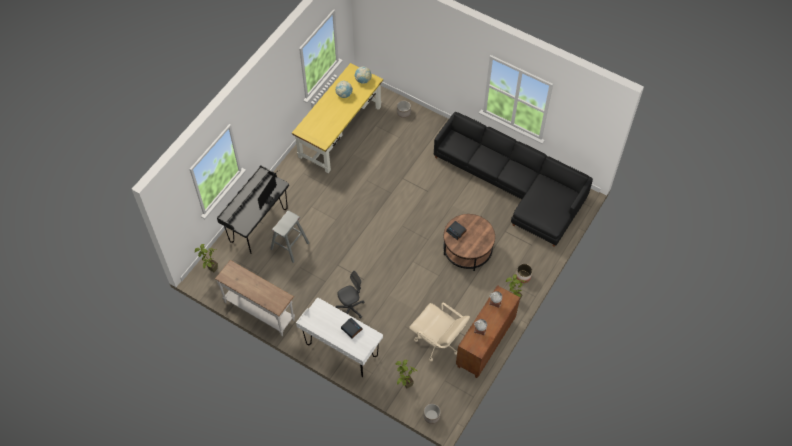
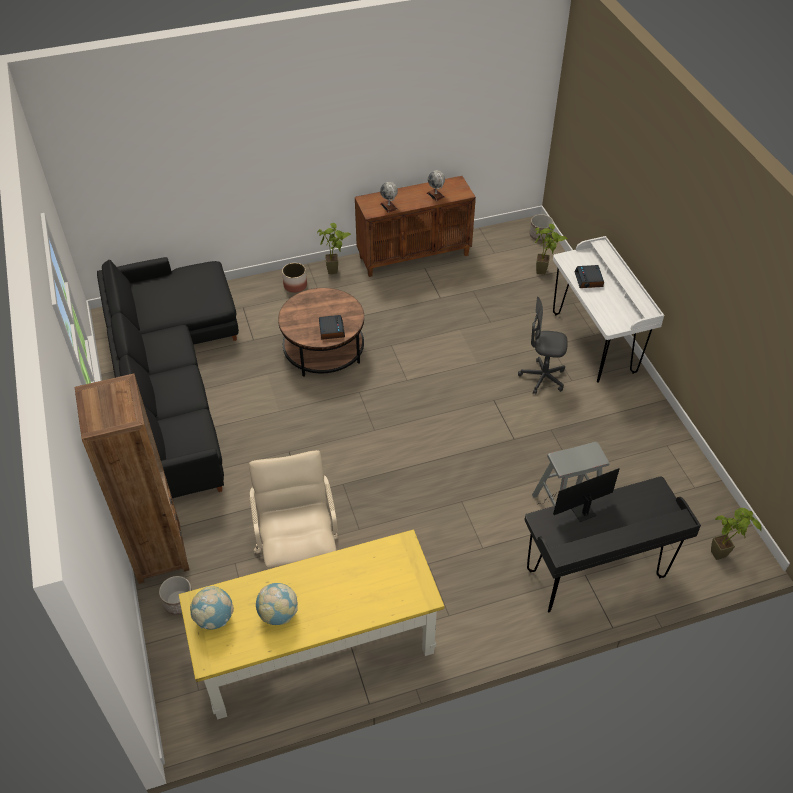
camera: 140 degrees left, 10 degrees down
white console table [215,260,295,336] -> none
beige office chair [409,302,470,361] -> beige office chair moved to [249,450,338,568]
none -> brown bookcase [74,374,189,584]

